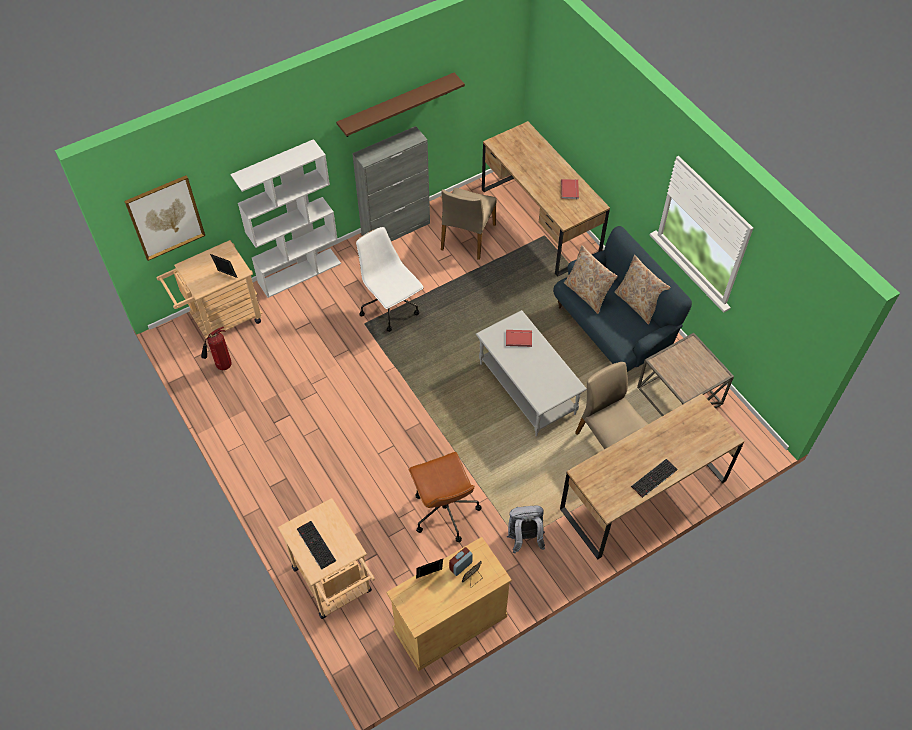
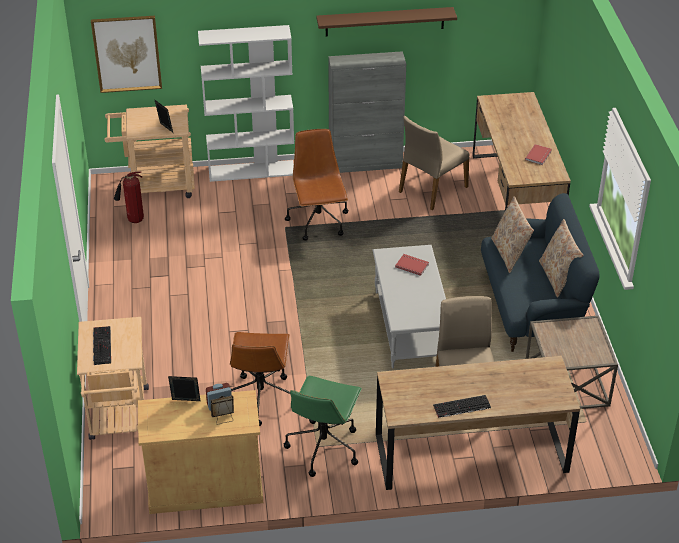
camera: 25 degrees right, 15 degrees down
white office chair [356,227,424,332] -> brown office chair [285,129,348,240]
grey backpack [506,505,545,553] -> green office chair [284,376,362,477]

